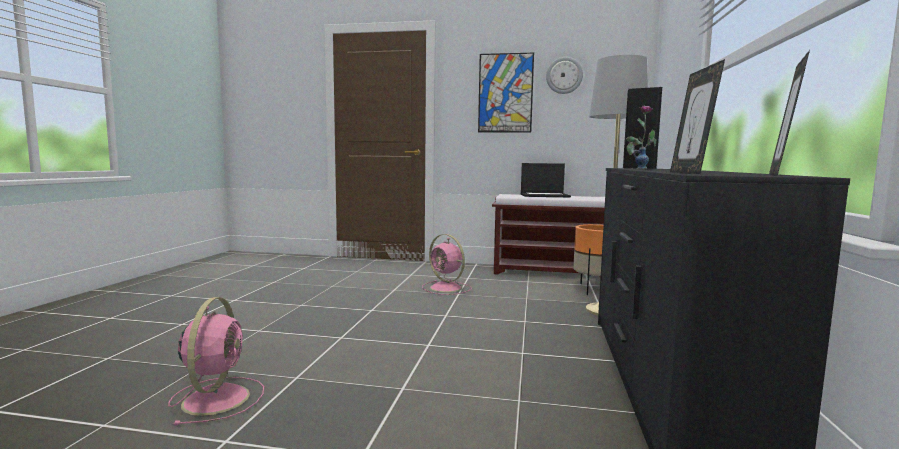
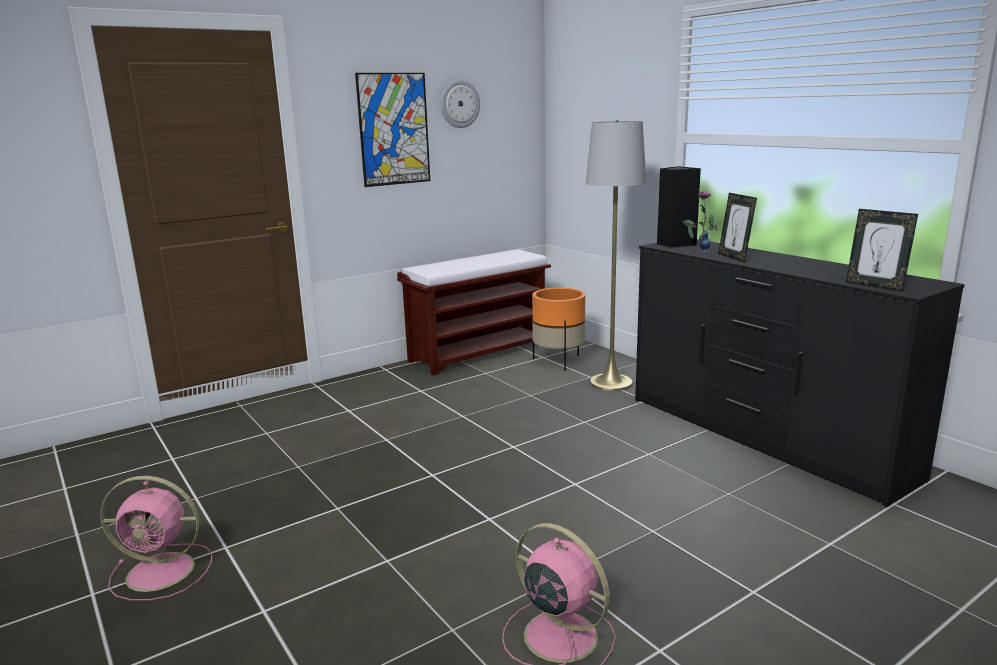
camera: 45 degrees left, 10 degrees up
pink fan [422,234,472,295] -> pink fan moved to [100,476,212,601]
laptop [521,163,571,197] -> none
picture frame [769,50,810,176] -> picture frame moved to [718,193,757,263]

